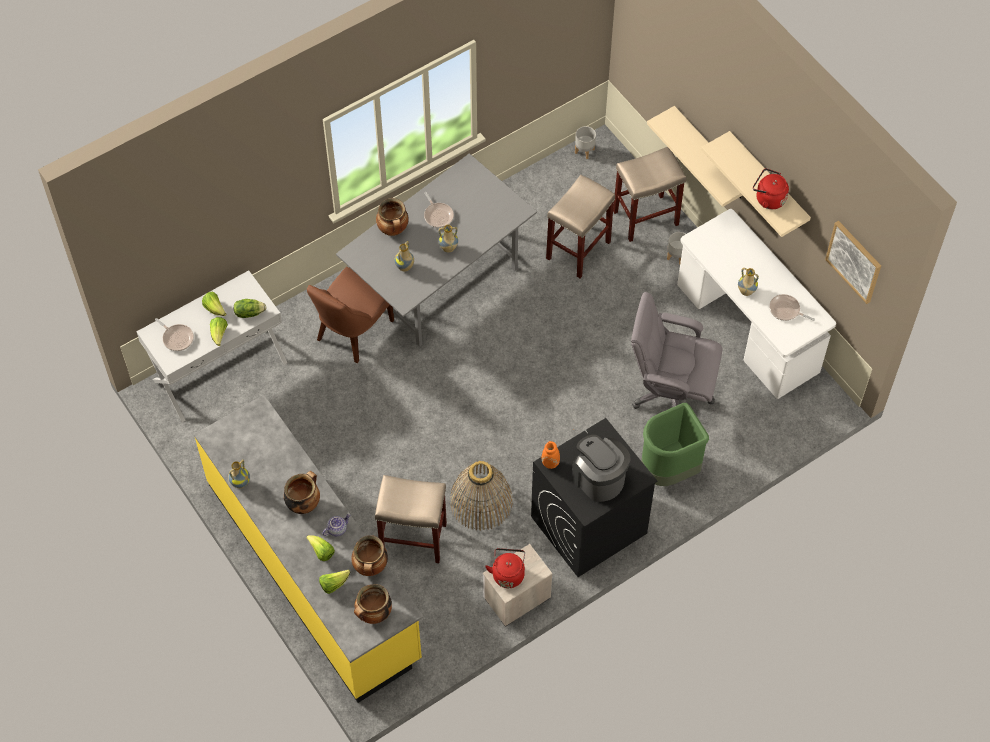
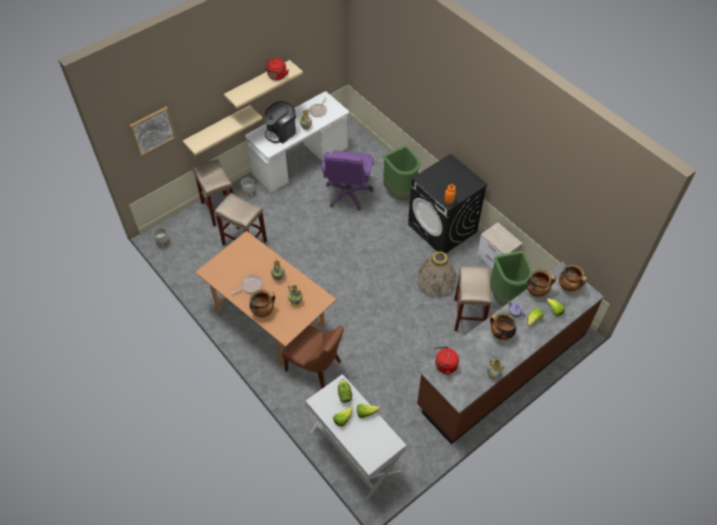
camera: 95 degrees left, 5 degrees down
frying pan [155,318,194,351] -> none
yellow counter [194,395,423,703] -> brown counter [417,262,604,444]
grey dining table [336,153,537,347] -> brown dining table [195,231,336,365]
red kettle [485,548,525,588] -> red kettle moved to [434,347,459,375]
coffee machine [572,435,630,502] -> coffee machine moved to [264,101,296,143]
grey office chair [631,292,722,409] -> purple office chair [321,150,374,211]
picture [825,221,881,304] -> picture moved to [129,106,176,157]
none -> green trash can [490,251,532,307]

